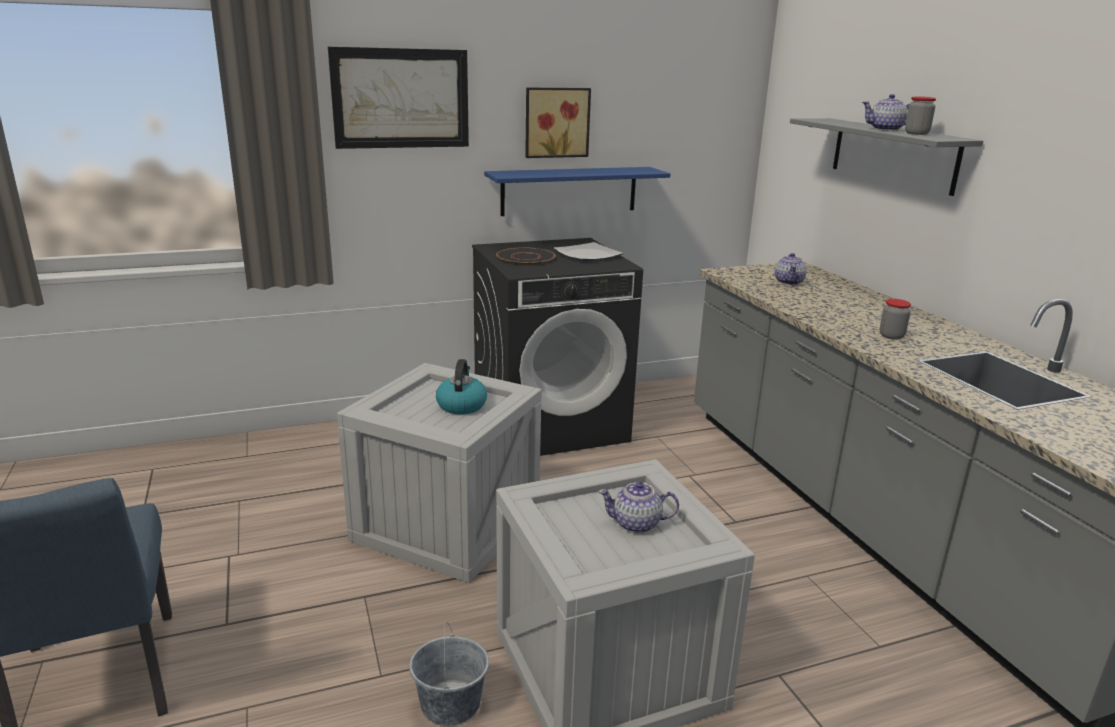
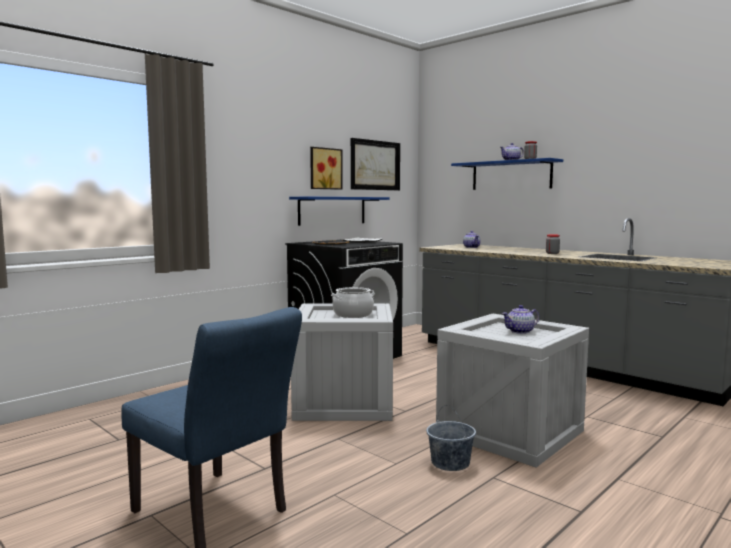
camera: 25 degrees left, 15 degrees down
picture [328,47,469,149] -> picture moved to [351,138,400,190]
kettle [436,359,487,414] -> cooking pot [331,287,375,318]
grey shelf [790,118,983,196] -> blue shelf [451,158,563,190]

